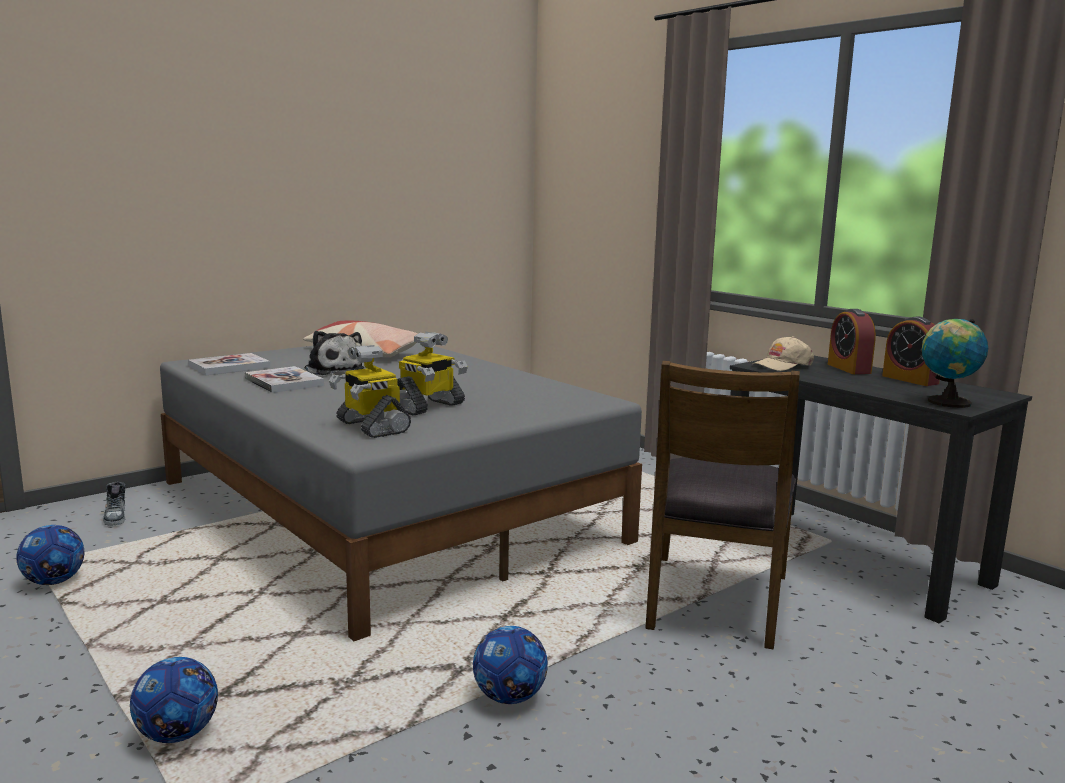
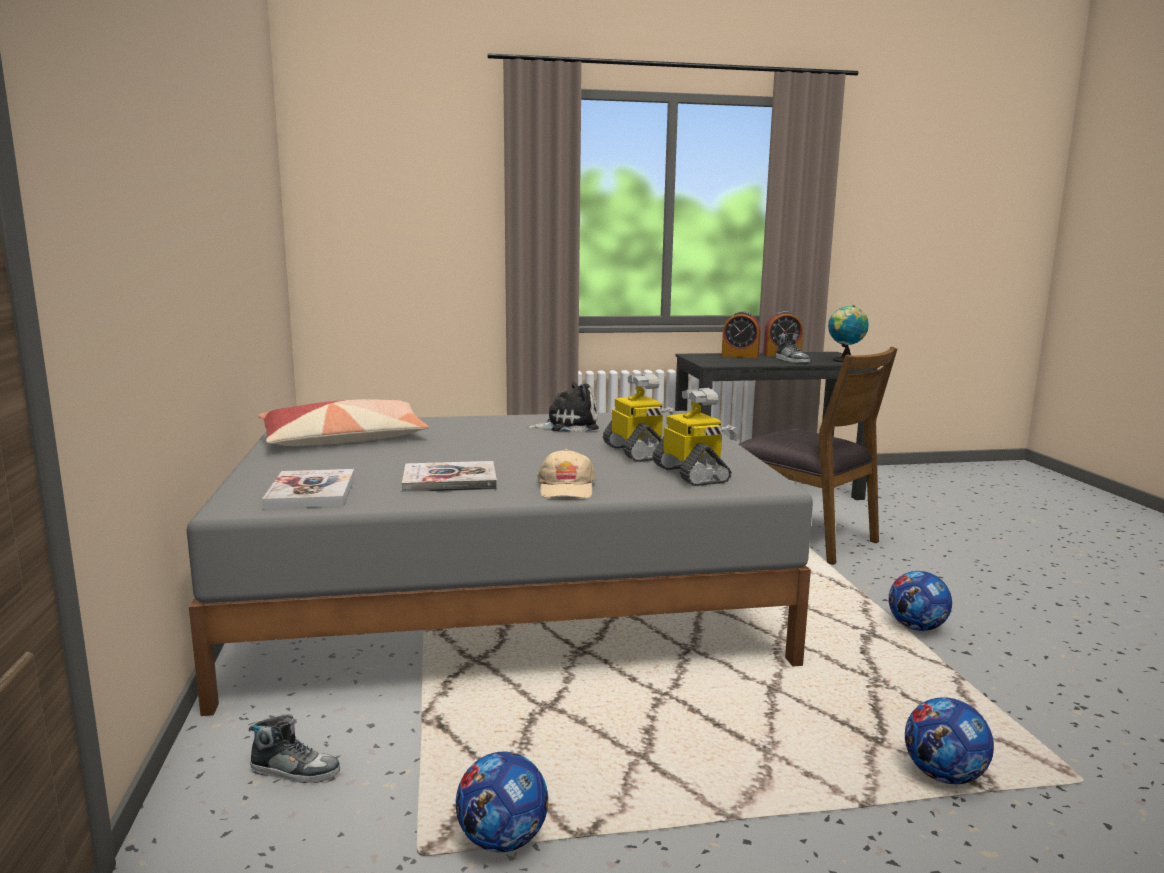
camera: 60 degrees left, 0 degrees up
plush toy [305,331,364,375] -> plush toy moved to [526,382,599,432]
toy robot [329,345,411,438] -> toy robot turned 105 degrees counterclockwise [653,388,739,486]
beige cap [752,336,814,371] -> beige cap moved to [537,449,596,498]
none -> shoe [776,333,810,363]

